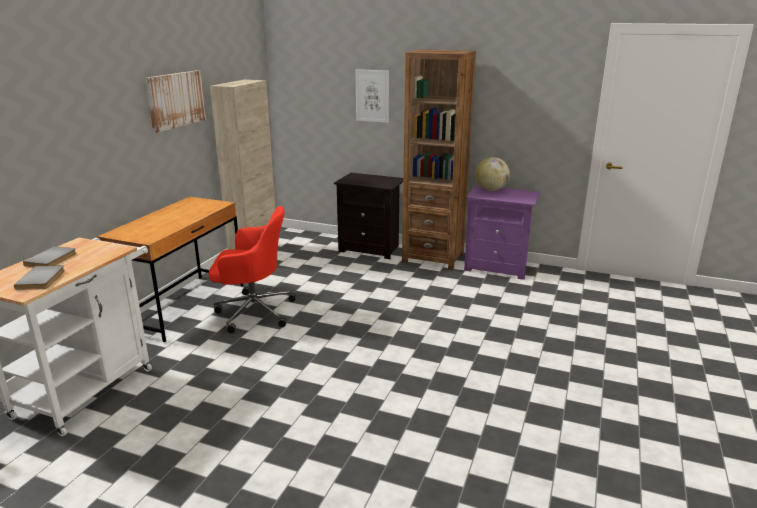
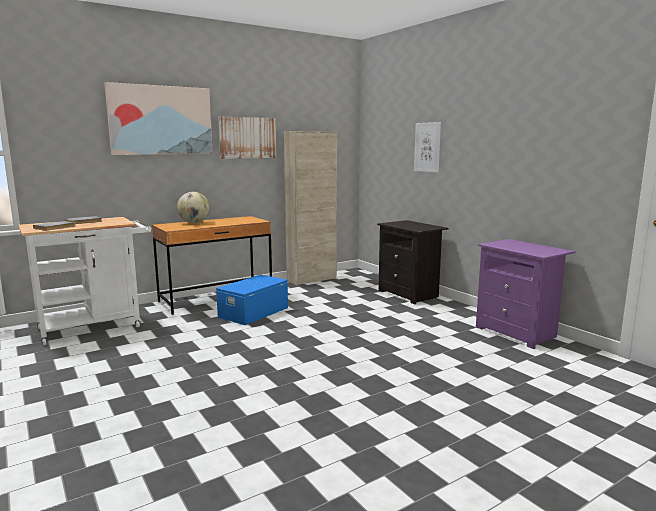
camera: 35 degrees right, 10 degrees down
red office chair [208,206,296,333] -> blue storage box [216,275,288,325]
brown bookcase [402,49,476,270] -> none
globe [476,157,510,191] -> globe moved to [177,192,210,223]
none -> picture [104,82,213,155]

